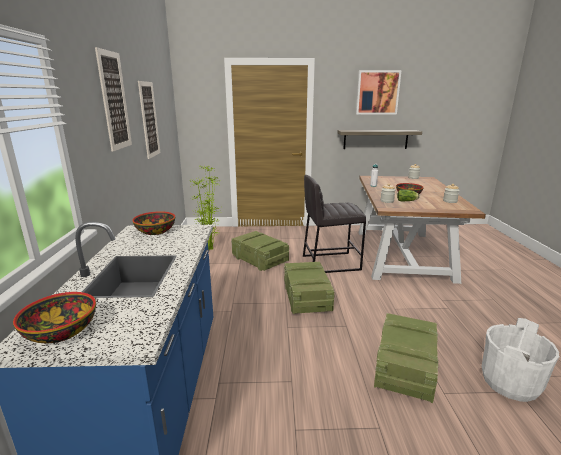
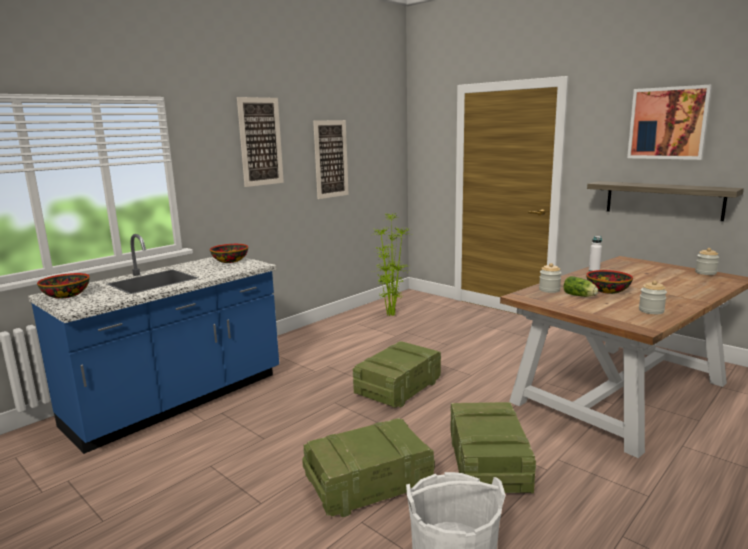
camera: 45 degrees right, 5 degrees down
crate [231,231,289,271] -> crate moved to [451,402,536,493]
grey stool [303,175,366,273] -> none

